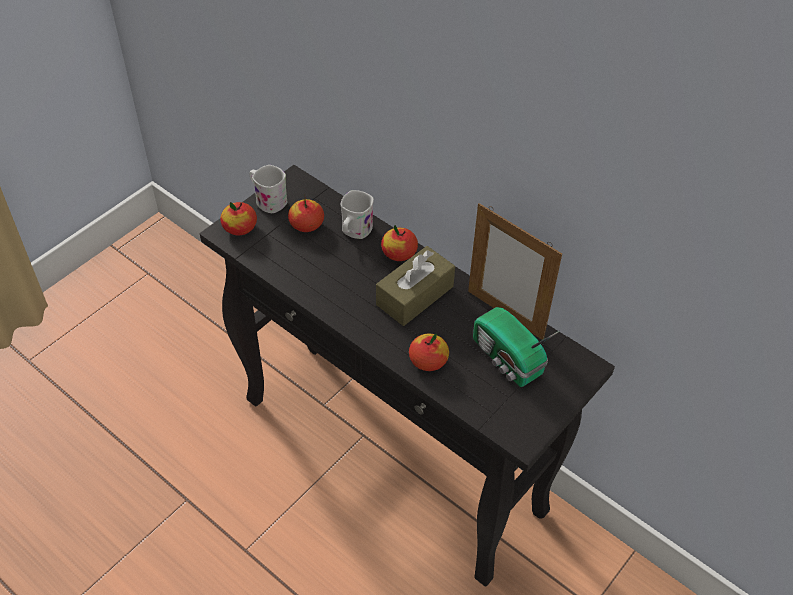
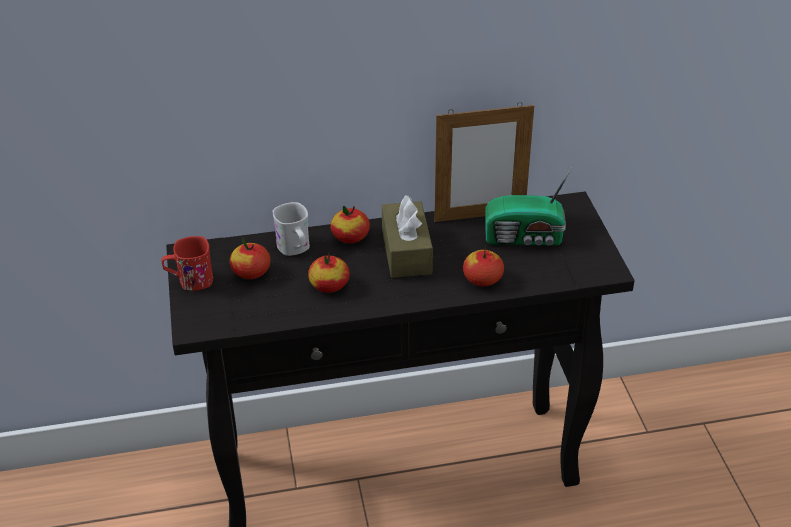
camera: 50 degrees left, 10 degrees down
apple [220,202,257,235] -> apple moved to [308,253,350,293]
white mug [249,165,287,213] -> red mug [161,236,213,291]

